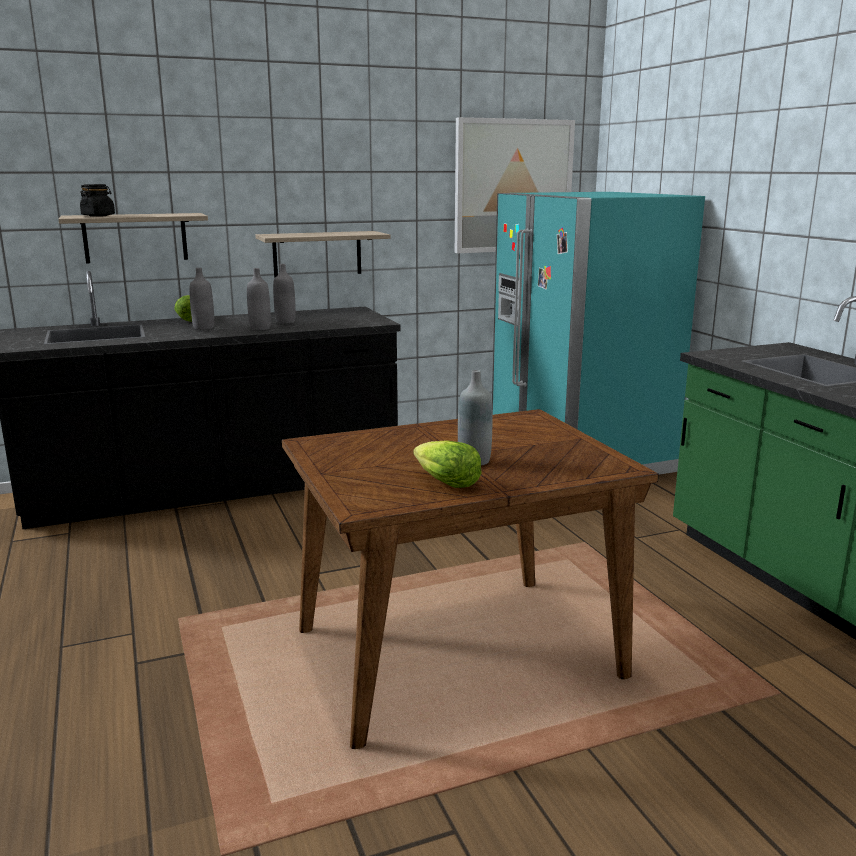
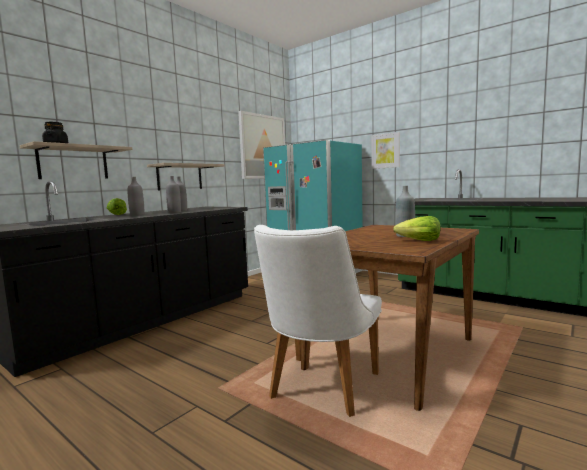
camera: 30 degrees left, 10 degrees down
none -> white chair [254,225,382,417]
none -> picture [371,132,400,169]

